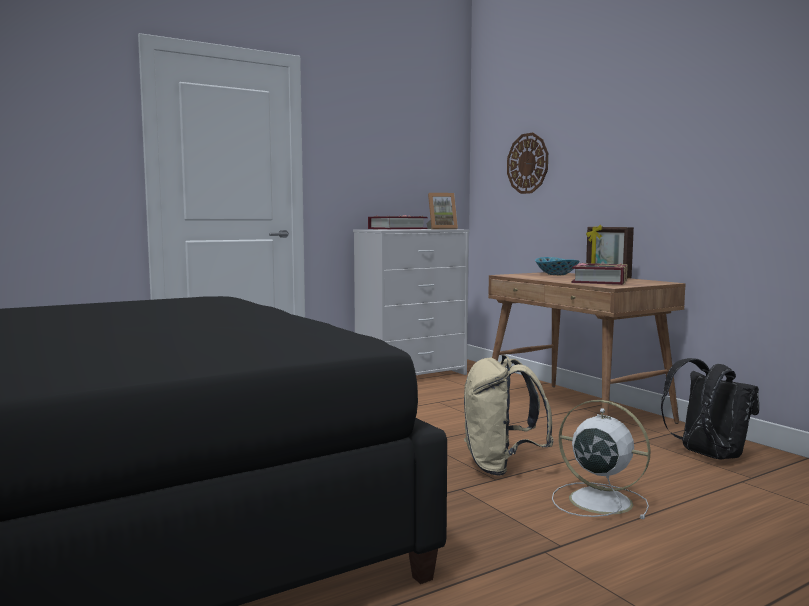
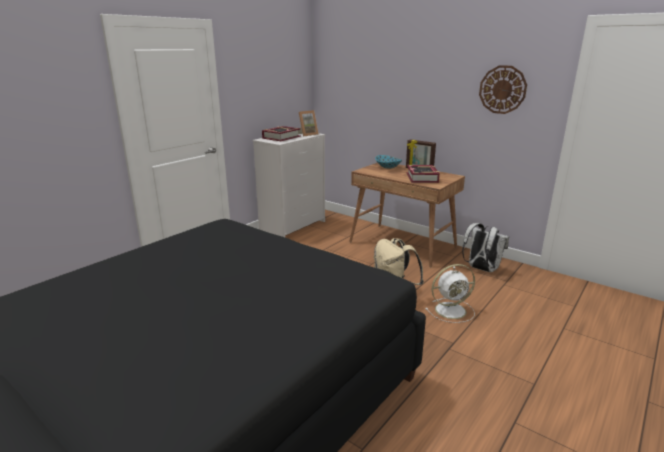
camera: 20 degrees left, 15 degrees up
wall clock [507,132,548,194] -> wall clock moved to [479,65,527,114]
white fan [552,400,651,519] -> white fan turned 150 degrees clockwise [425,264,475,323]
black backpack [661,358,759,460] -> white backpack [462,223,509,272]

